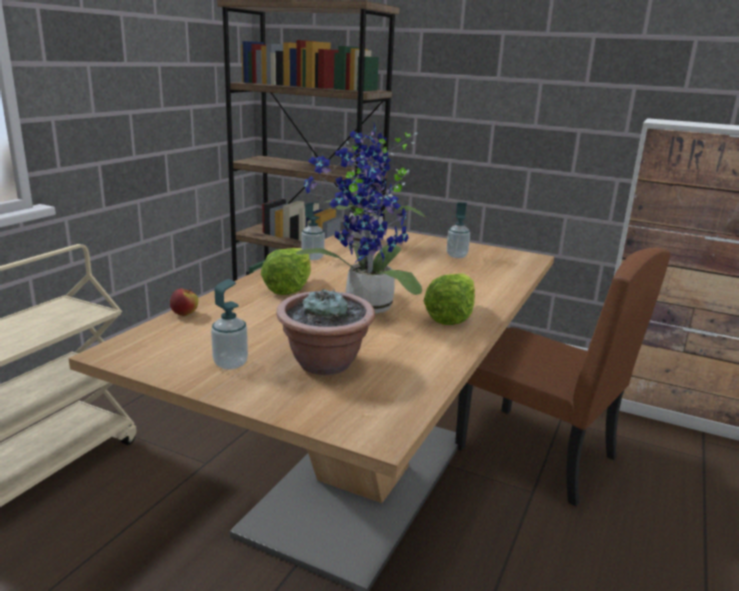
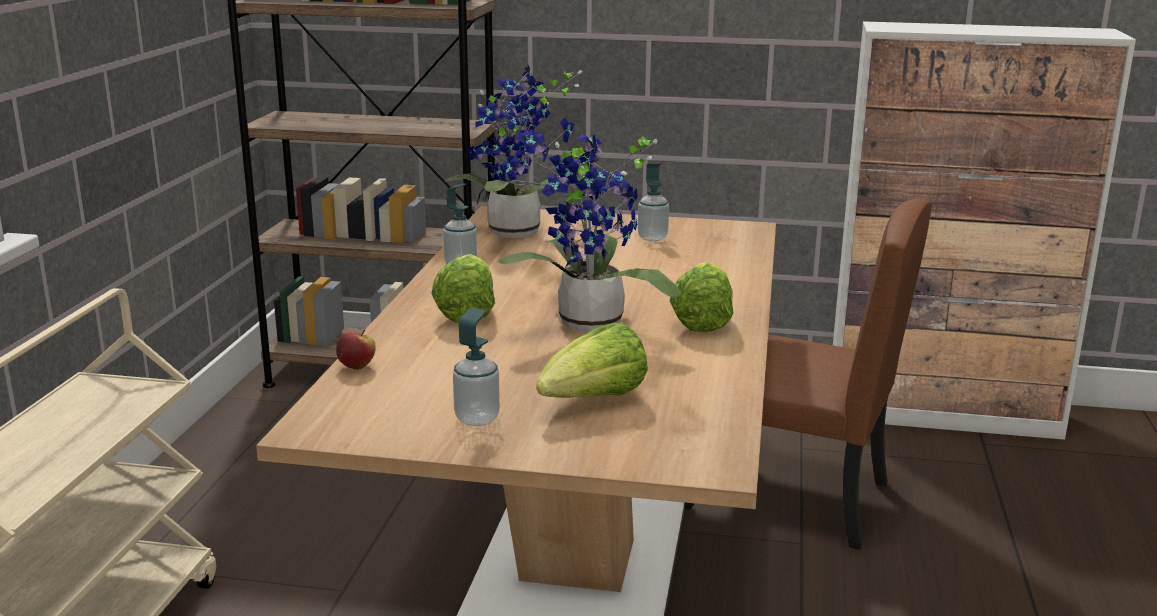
camera: 15 degrees left, 0 degrees up
potted plant [276,288,375,375] -> lettuce [536,323,648,398]

